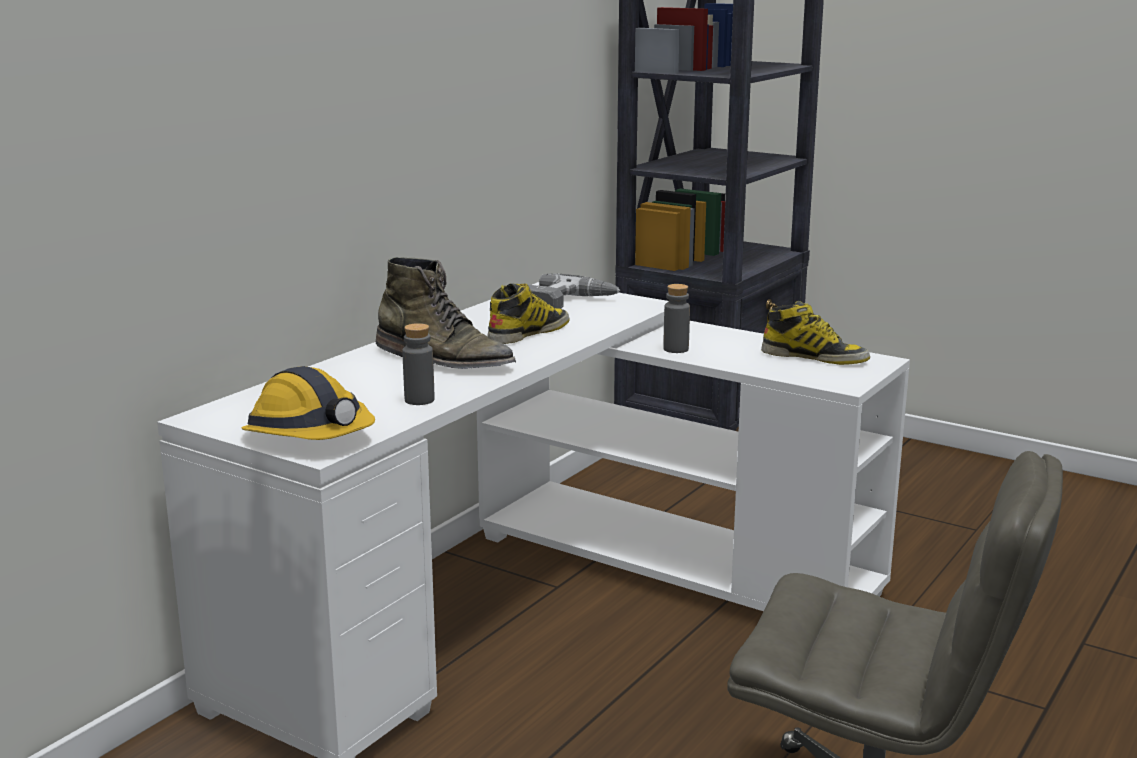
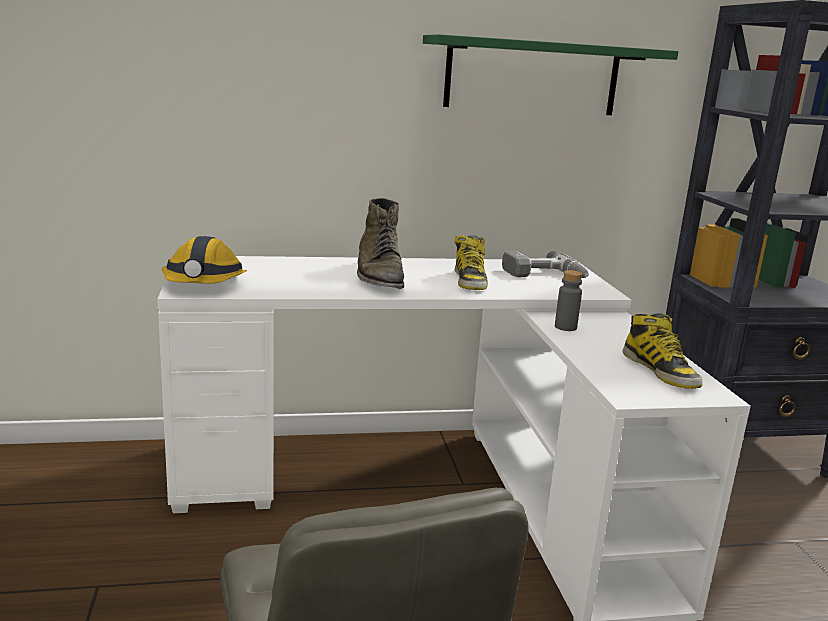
camera: 45 degrees right, 0 degrees up
grey bottle [402,323,434,405] -> none
boot [487,283,570,344] -> boot turned 90 degrees clockwise [454,235,488,290]
none -> green shelf [423,34,679,115]

